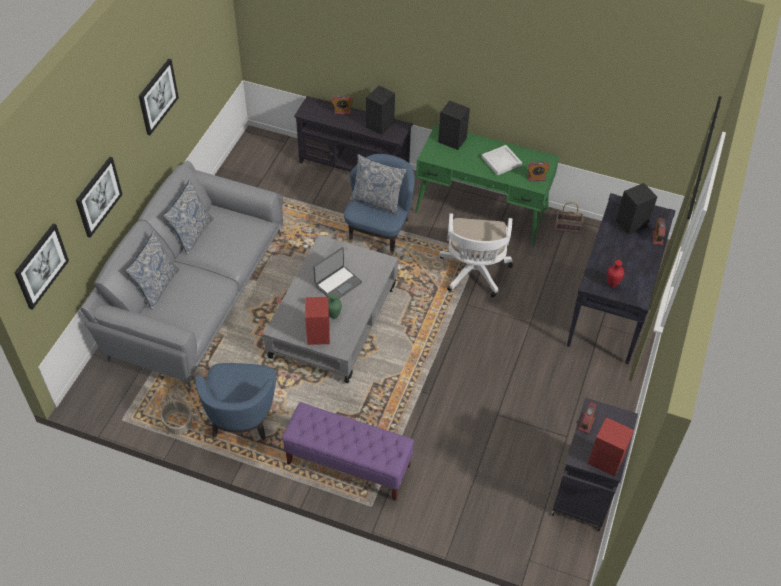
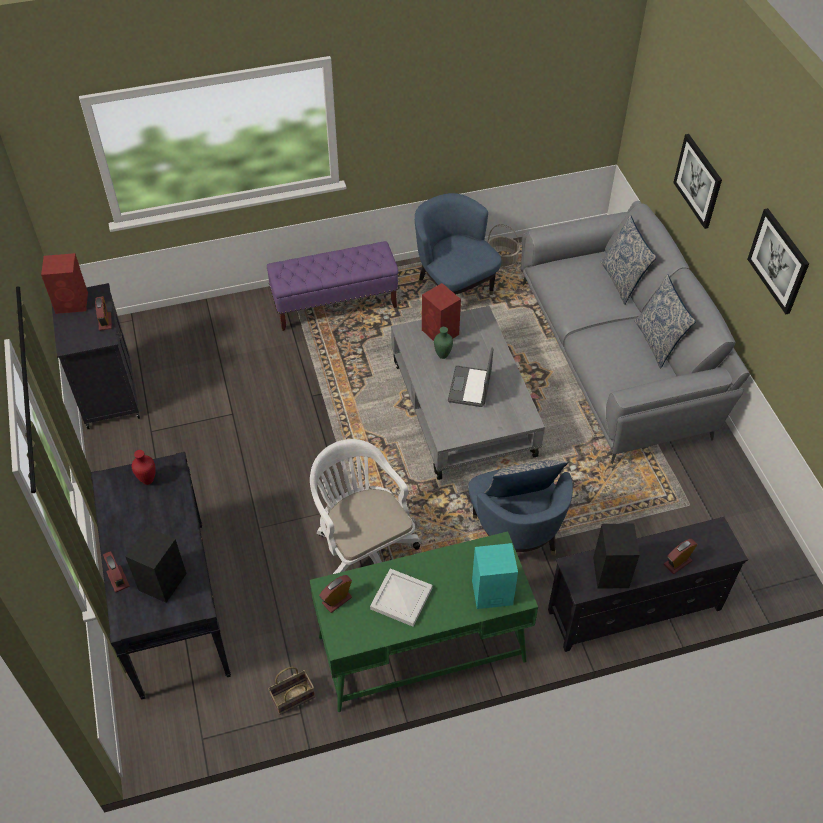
camera: 145 degrees right, 0 degrees up
picture [14,223,69,310] -> none
black speaker [438,101,470,150] -> turquoise speaker [472,543,518,609]

